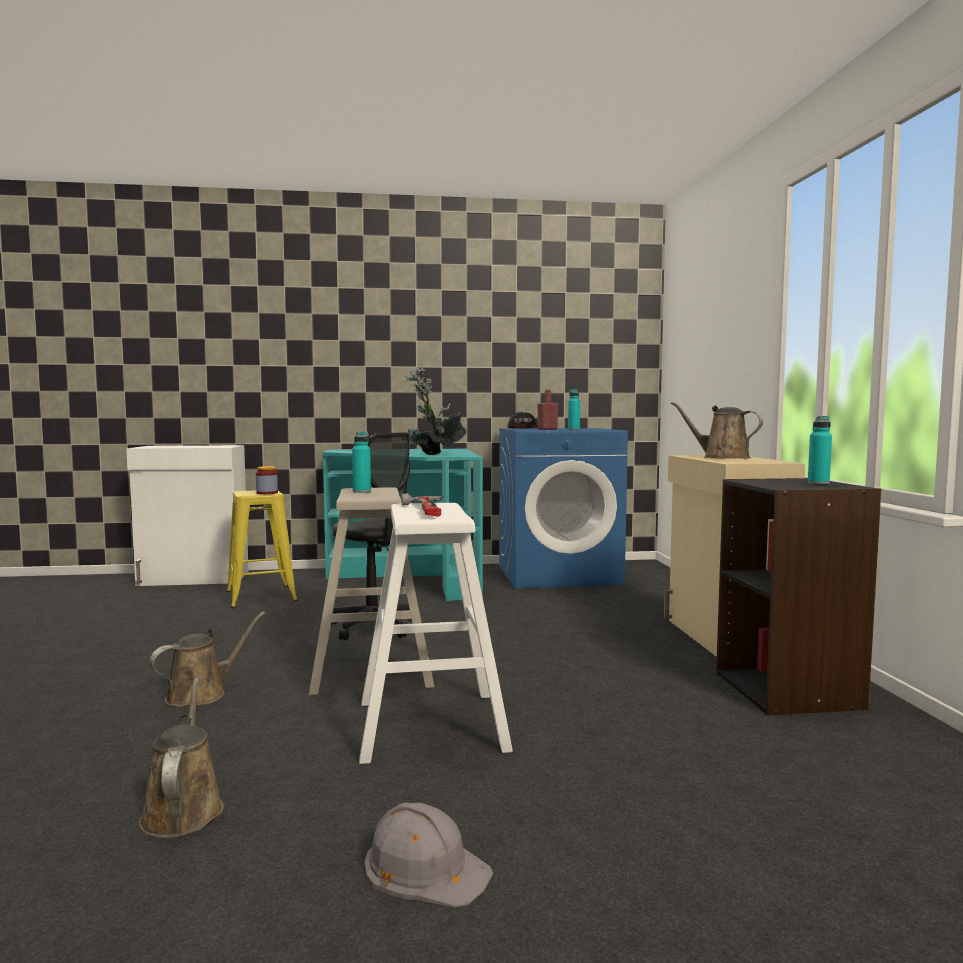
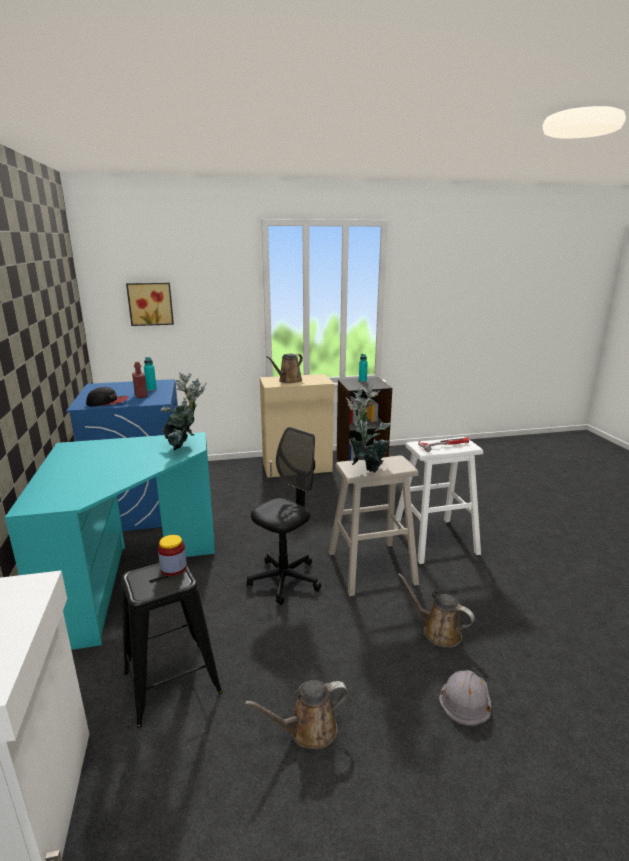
camera: 95 degrees left, 15 degrees up
brown watering can [139,677,224,838] -> brown watering can moved to [245,680,348,749]
yellow stool [227,491,298,608] -> black stool [121,563,223,728]
turquoise bottle [352,431,371,493] -> potted plant [346,384,391,473]
grey hard hat [365,803,493,907] -> grey hard hat moved to [439,670,491,726]
none -> picture [126,283,174,326]

